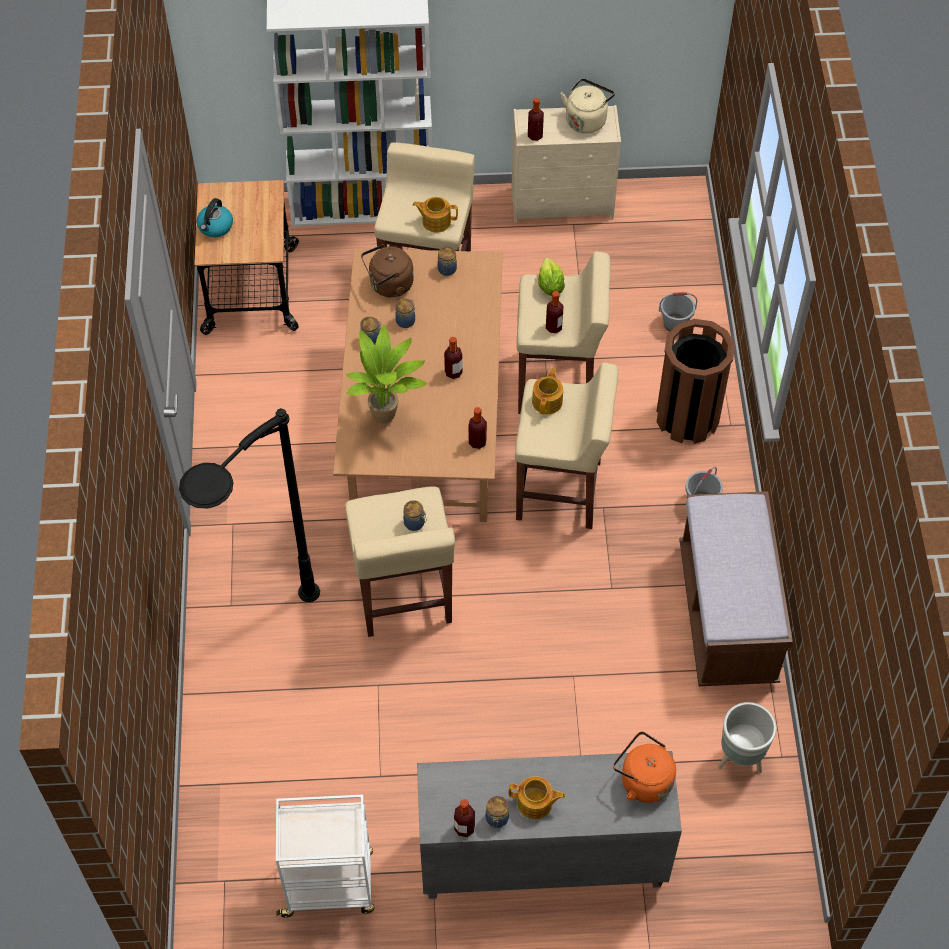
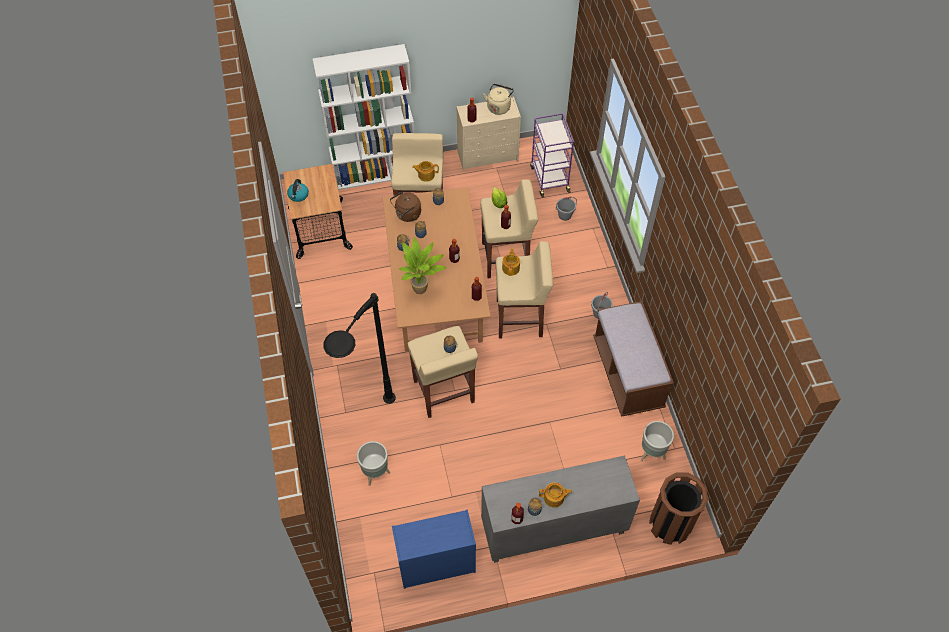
camera: 10 degrees left, 0 degrees up
white cart [276,795,374,918] -> blue dresser [392,510,476,589]
orange kettle [613,731,676,803] -> none
brown trash can [656,319,735,444] -> brown trash can moved to [649,472,708,545]
none -> grey planter [357,441,390,486]
none -> purple cart [530,113,574,198]

